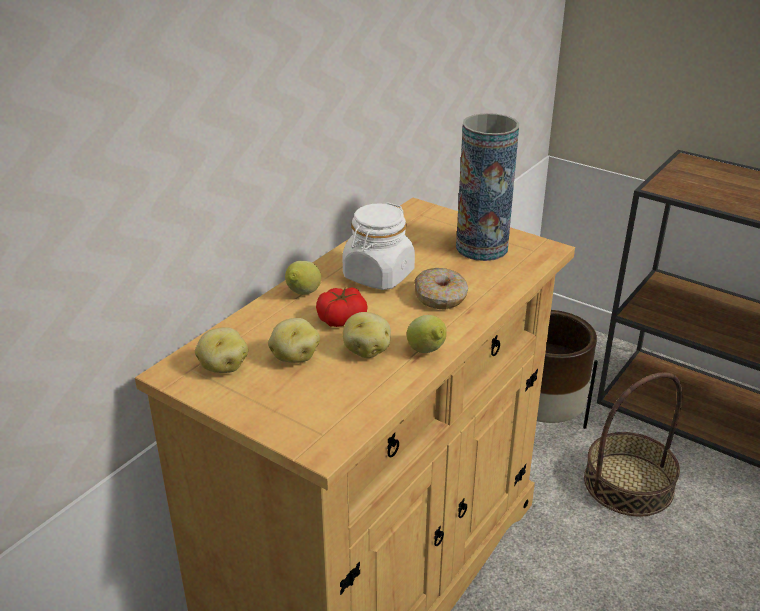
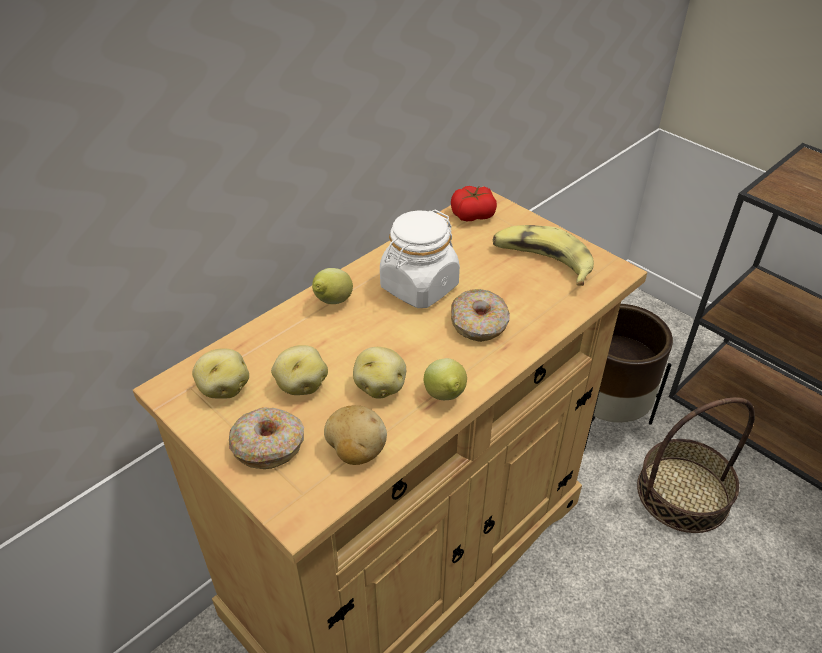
camera: 10 degrees right, 10 degrees up
tomato [316,287,367,327] -> tomato moved to [451,186,497,221]
vase [456,113,519,261] -> banana [493,225,594,286]
none -> donut [229,407,304,469]
none -> potato [324,405,387,465]

